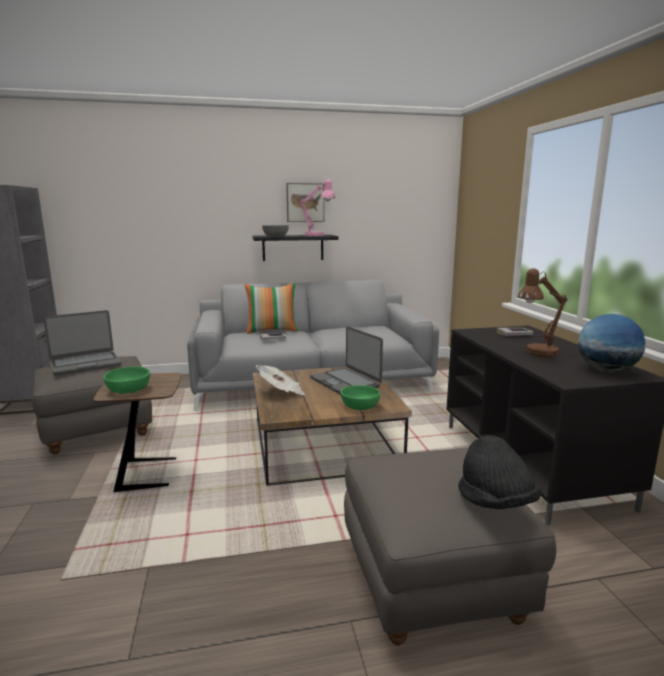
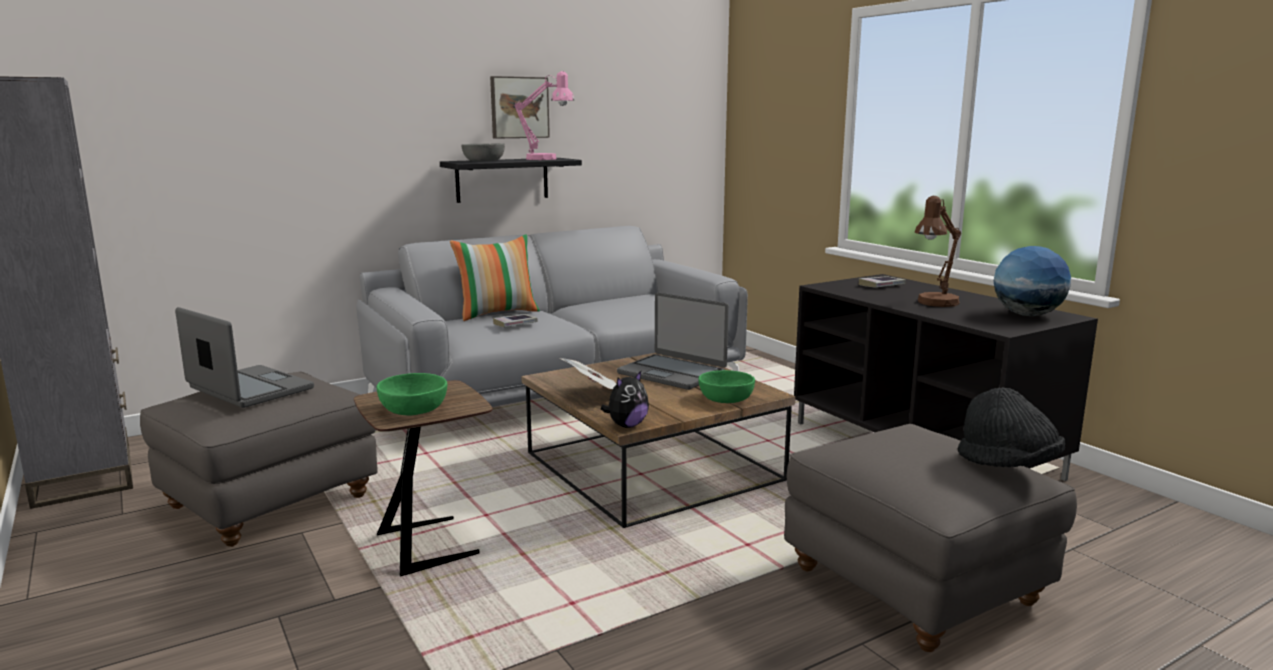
camera: 20 degrees left, 0 degrees up
laptop [43,310,121,376] -> laptop turned 90 degrees counterclockwise [175,307,314,408]
none -> plush toy [601,371,649,428]

